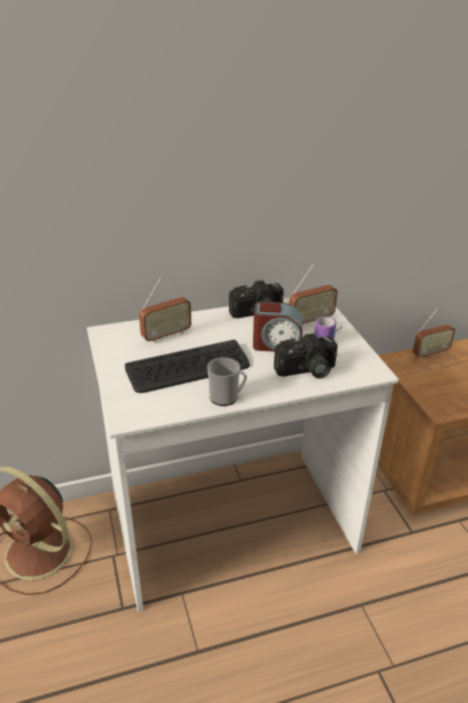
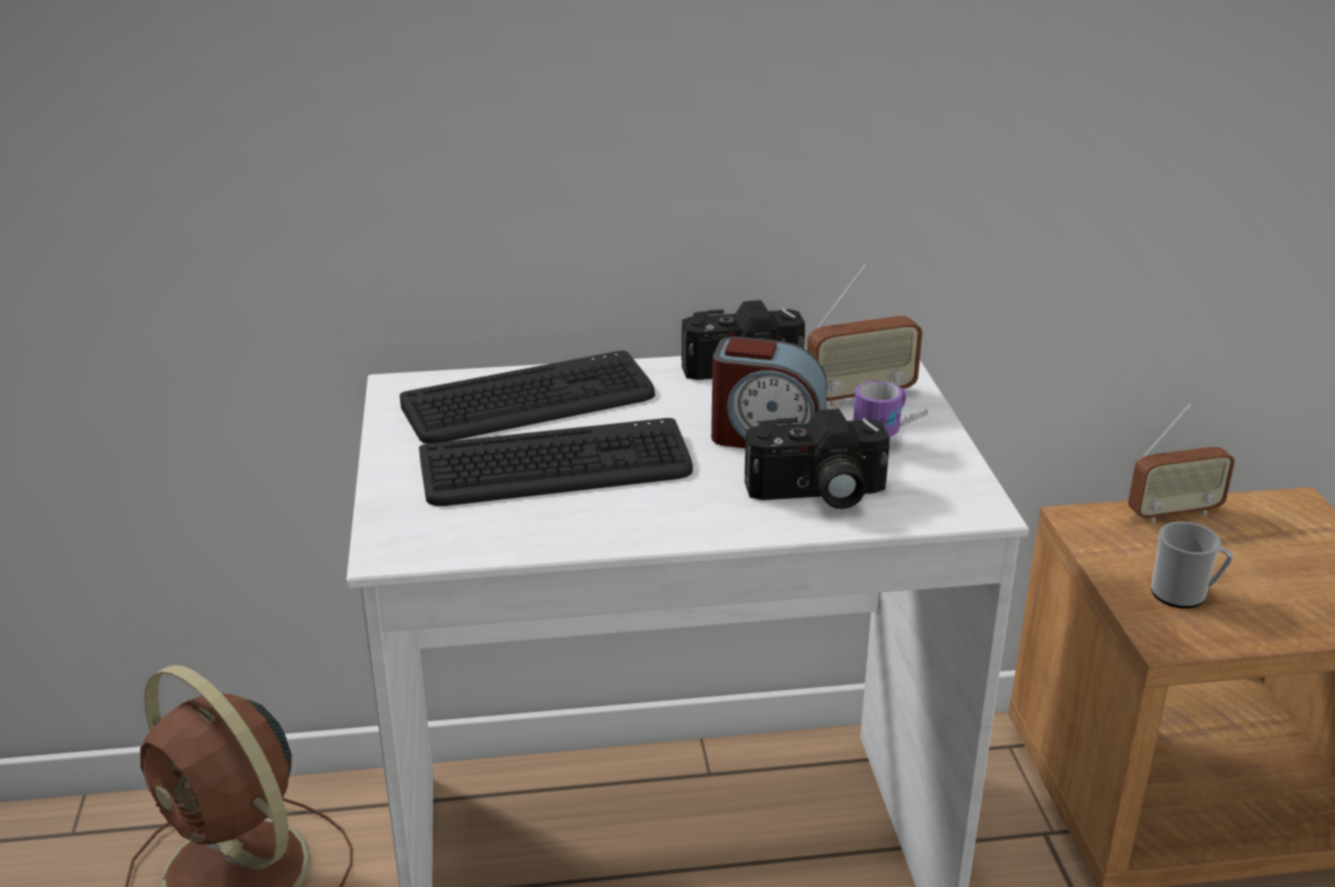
camera: 10 degrees right, 5 degrees down
radio [139,277,191,343] -> keyboard [400,351,655,444]
mug [207,357,247,406] -> mug moved to [1151,522,1233,609]

